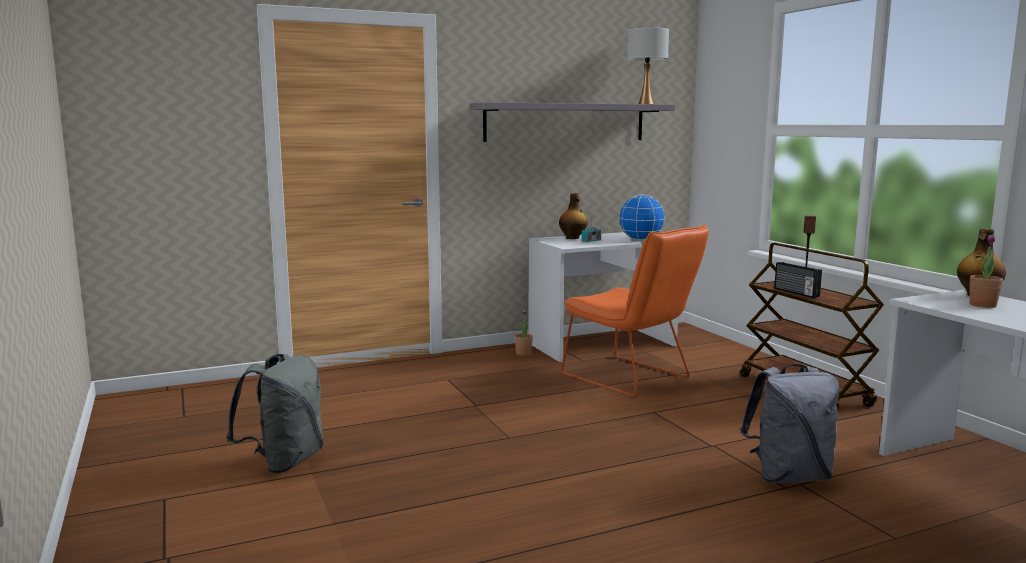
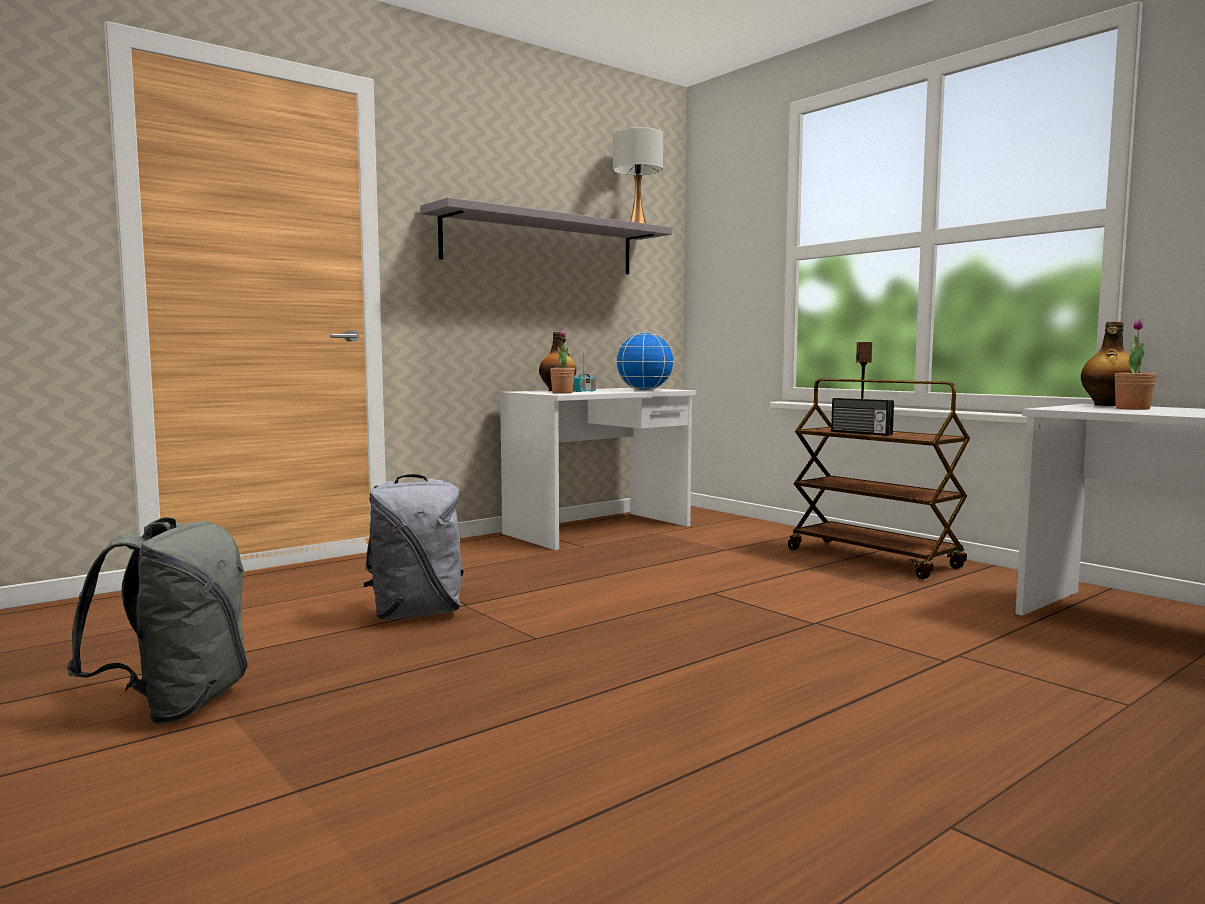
camera: 15 degrees left, 5 degrees down
potted plant [515,309,533,356] -> potted plant moved to [550,330,575,394]
orange chair [561,224,709,397] -> none
grey backpack [740,364,840,483] -> grey backpack moved to [364,474,464,620]

